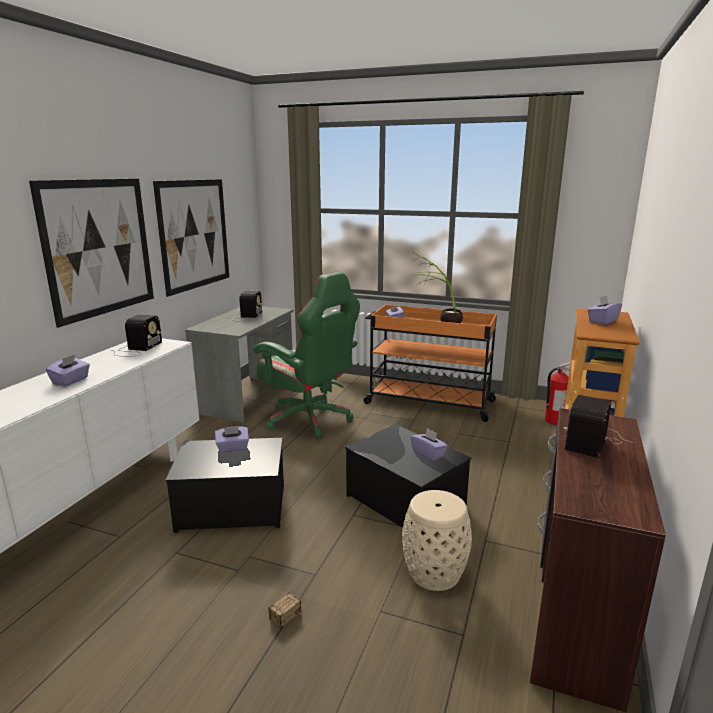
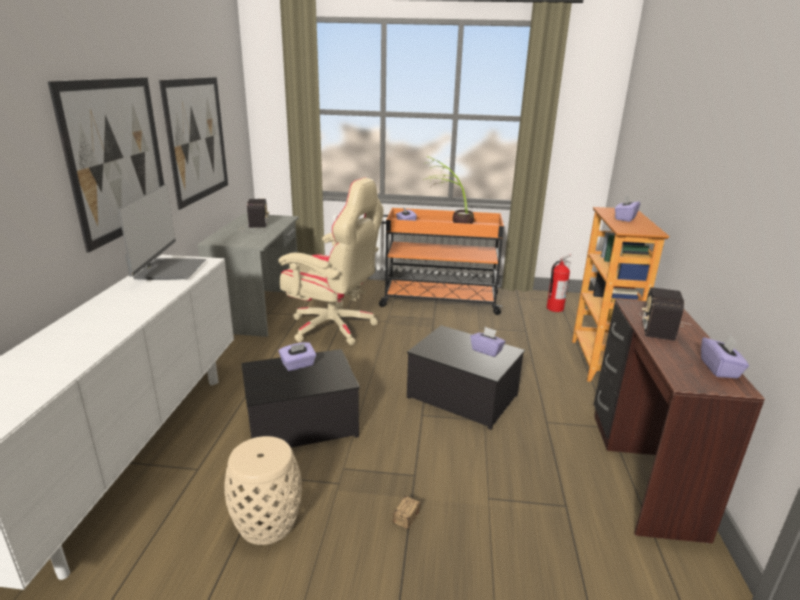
camera: 15 degrees left, 5 degrees up
purple tissue box [46,354,90,386] -> purple tissue box moved to [701,335,749,378]
radio [110,315,162,357] -> monitor [118,184,206,280]
green office chair [253,271,360,438] -> beige office chair [278,177,384,345]
beige stool [402,490,472,591] -> beige stool moved to [224,436,302,545]

